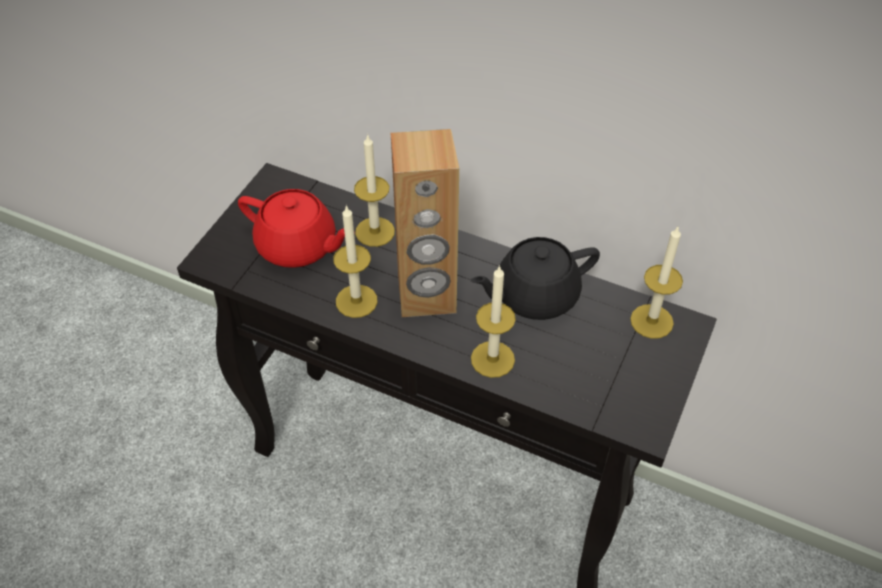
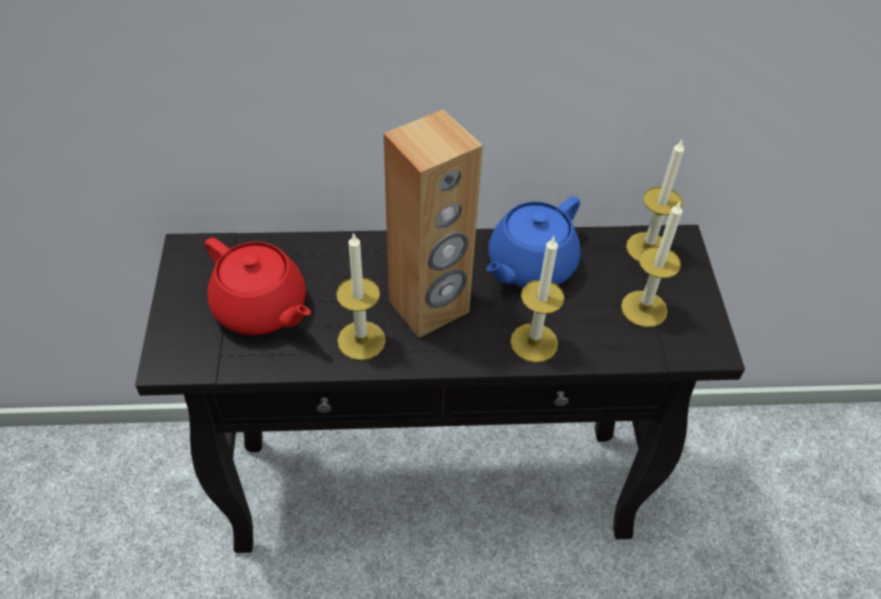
camera: 30 degrees left, 0 degrees up
red teapot [238,189,345,268] -> red teapot turned 45 degrees clockwise [205,237,311,335]
candle [354,134,395,247] -> candle moved to [621,202,683,327]
black teapot [471,237,600,320] -> blue teapot [486,196,581,288]

